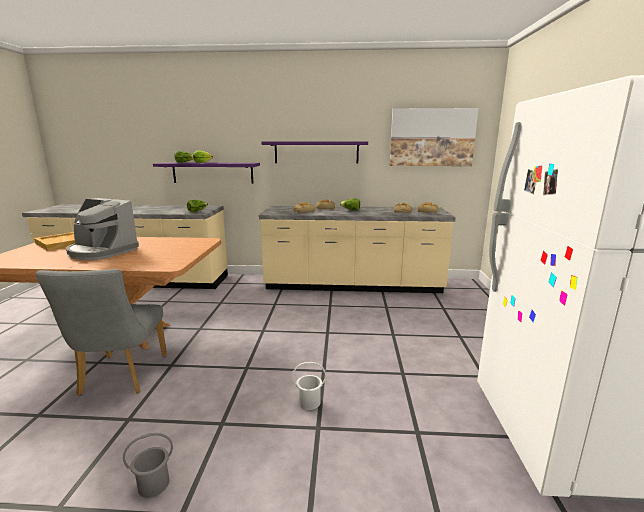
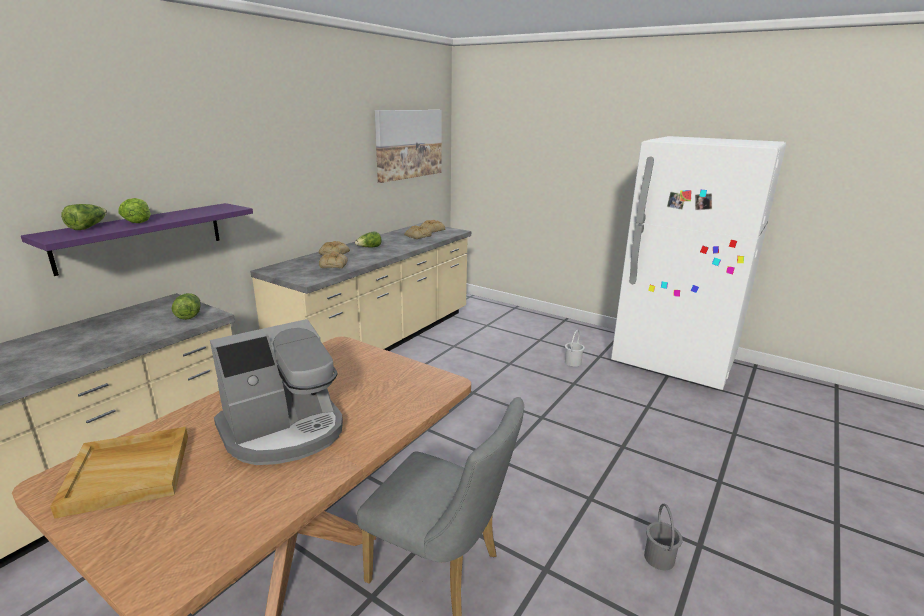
camera: 60 degrees left, 5 degrees up
purple shelf [261,141,368,163] -> none
white bucket [292,362,326,410] -> white bucket moved to [565,330,585,367]

